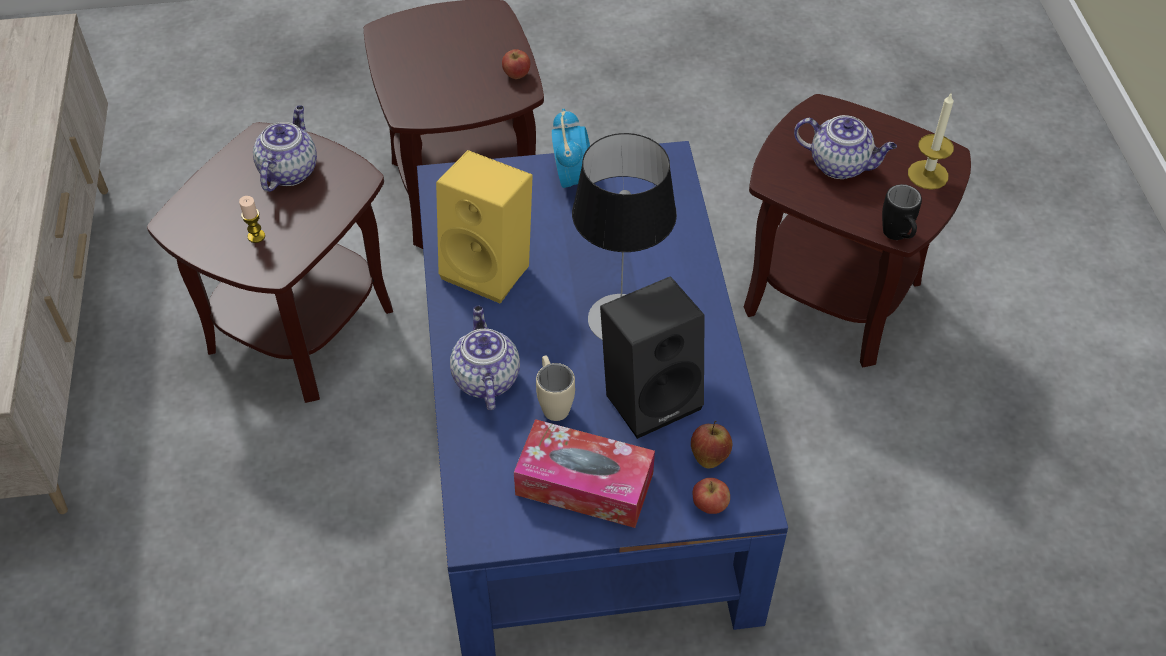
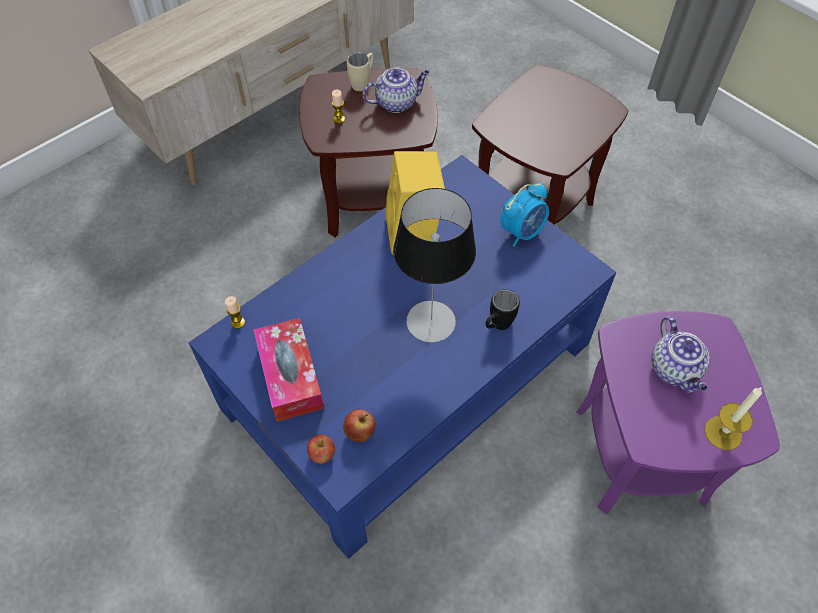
camera: 55 degrees right, 5 degrees up
teapot [450,306,520,410] -> none
apple [502,49,530,79] -> none
beige mug [536,356,575,421] -> beige mug moved to [347,53,374,91]
black speaker [600,276,705,439] -> none
brown side table [744,94,971,367] -> purple side table [576,311,780,515]
black mug [882,184,922,240] -> black mug moved to [485,289,520,330]
none -> candle [225,296,245,329]

